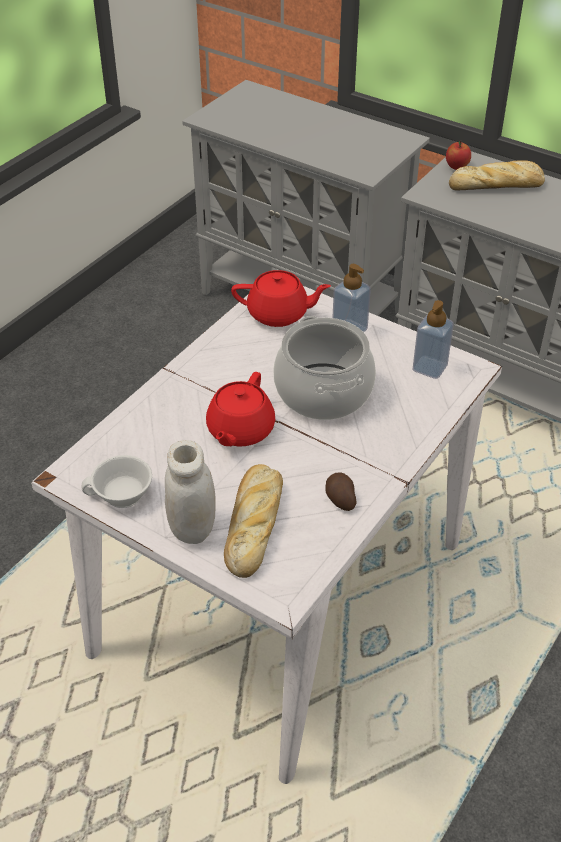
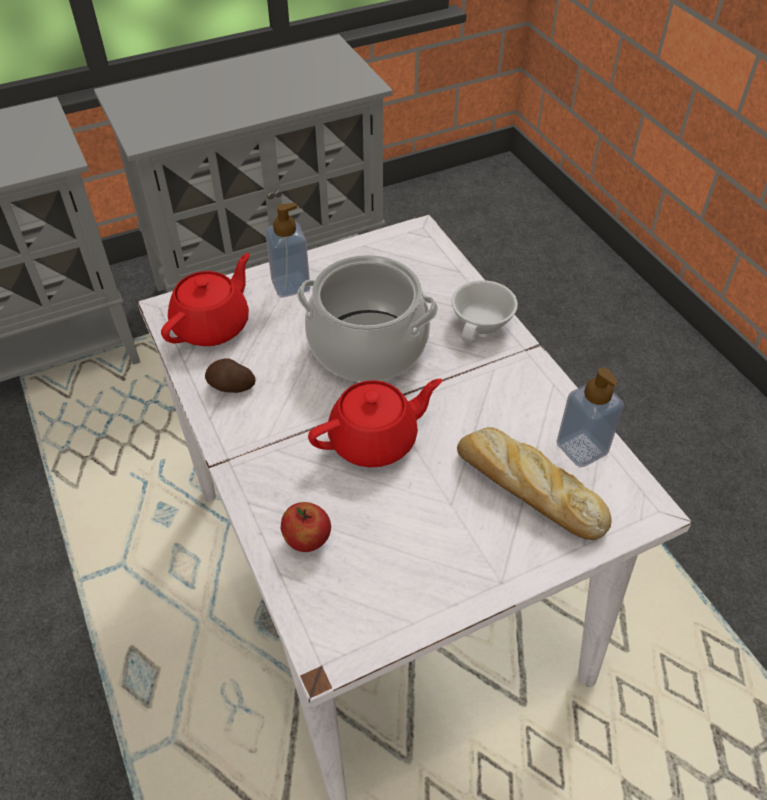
camera: 60 degrees left, 5 degrees up
white cup [82,455,152,508] -> white cup moved to [452,280,518,343]
white jar [165,440,216,544] -> none
red teapot [206,372,275,447] -> red teapot turned 75 degrees counterclockwise [308,379,442,467]
potato [325,473,357,511] -> potato moved to [205,358,256,393]
soap dispenser [413,300,454,379] -> soap dispenser moved to [557,367,624,467]
apple [446,140,471,170] -> apple moved to [281,502,331,552]
bread [449,160,545,190] -> none

